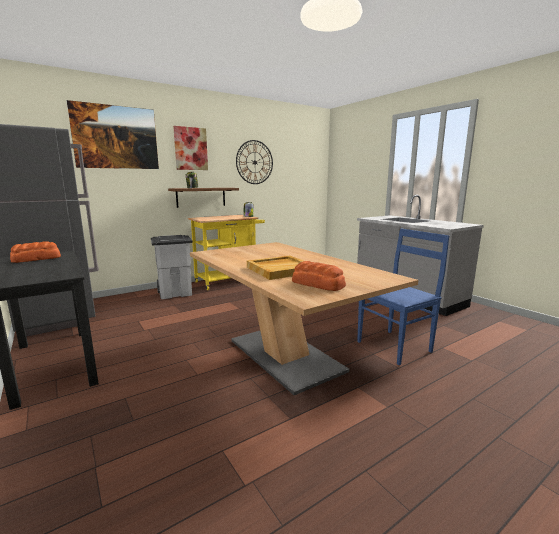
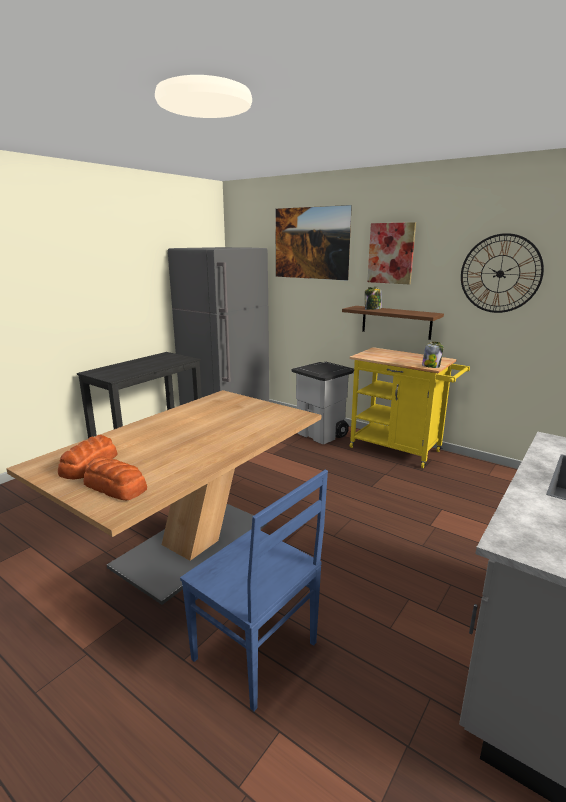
camera: 70 degrees right, 5 degrees up
bread [10,241,61,263] -> bread moved to [83,456,147,501]
beige tray [247,255,303,280] -> none

